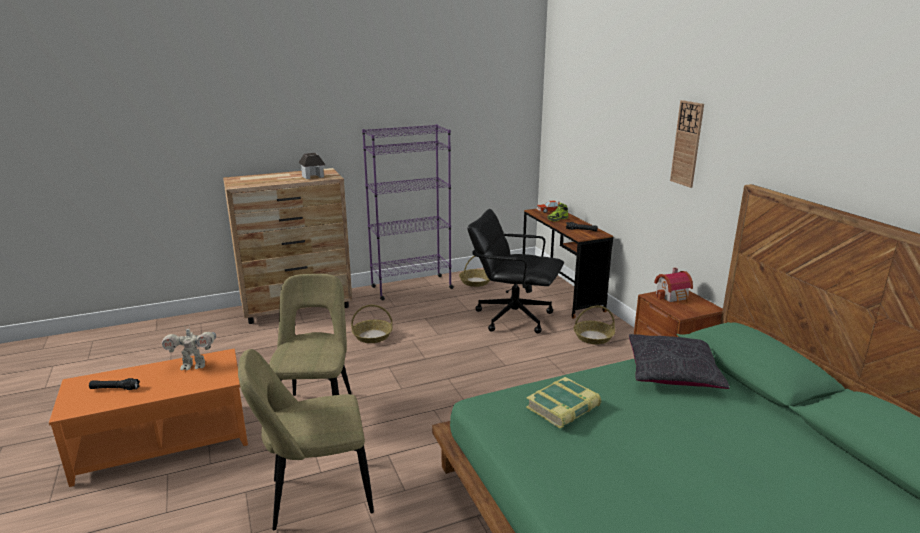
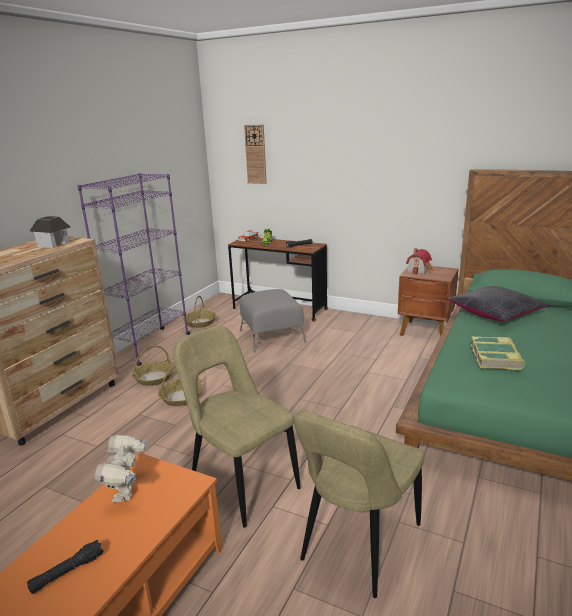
camera: 40 degrees left, 0 degrees up
toy robot [162,325,216,370] -> toy robot turned 135 degrees clockwise [94,435,146,502]
black office chair [467,209,564,333] -> grey ottoman [240,289,307,353]
basket [574,306,615,344] -> basket moved to [132,345,174,386]
wall clock [670,100,704,188] -> wall clock moved to [244,125,267,184]

